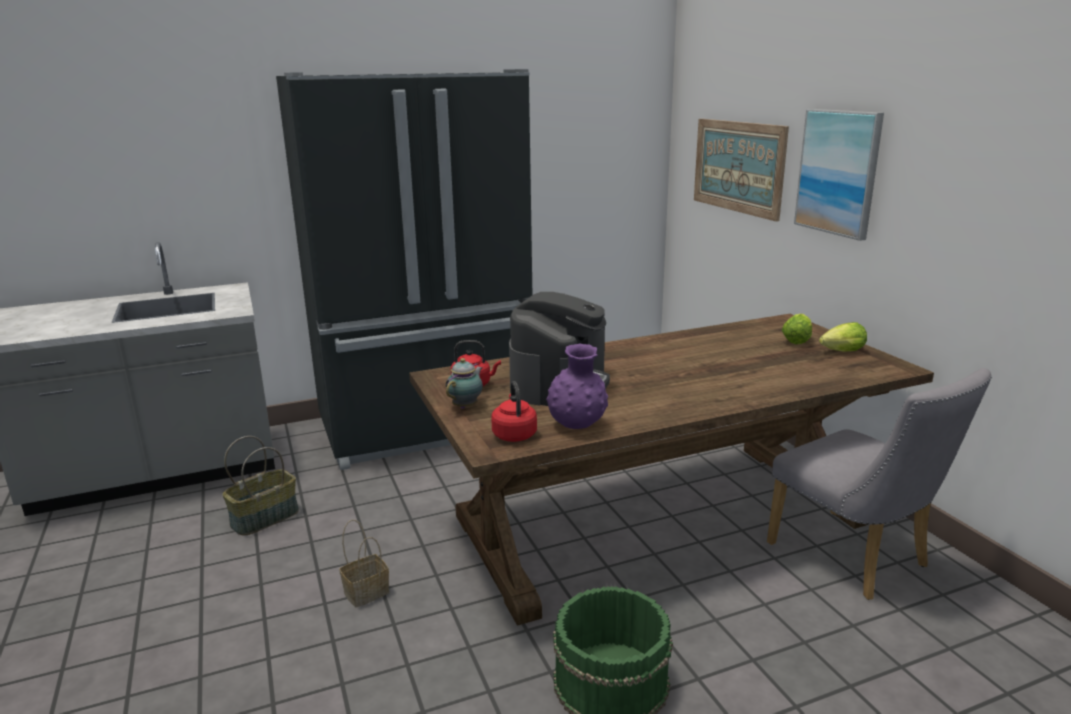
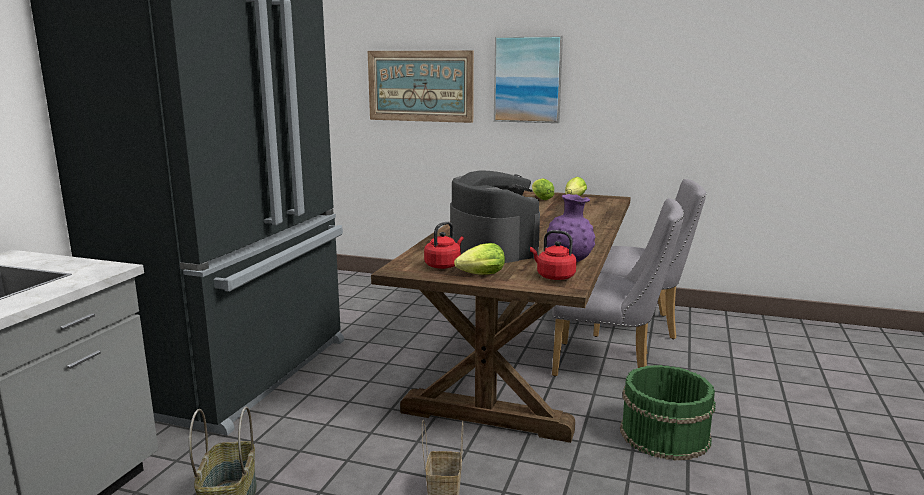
camera: 50 degrees left, 5 degrees down
teapot [446,358,483,409] -> lettuce [454,243,505,275]
none -> grey chair [552,198,684,377]

